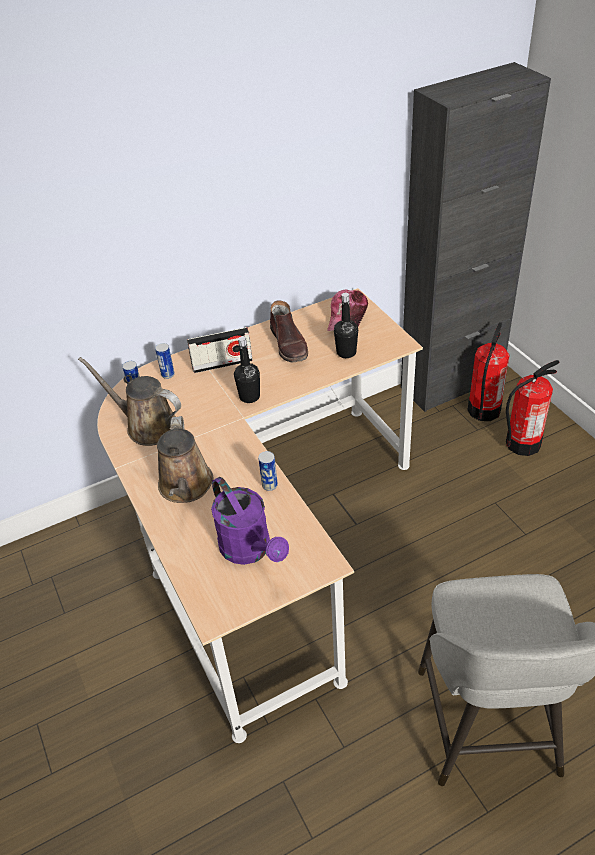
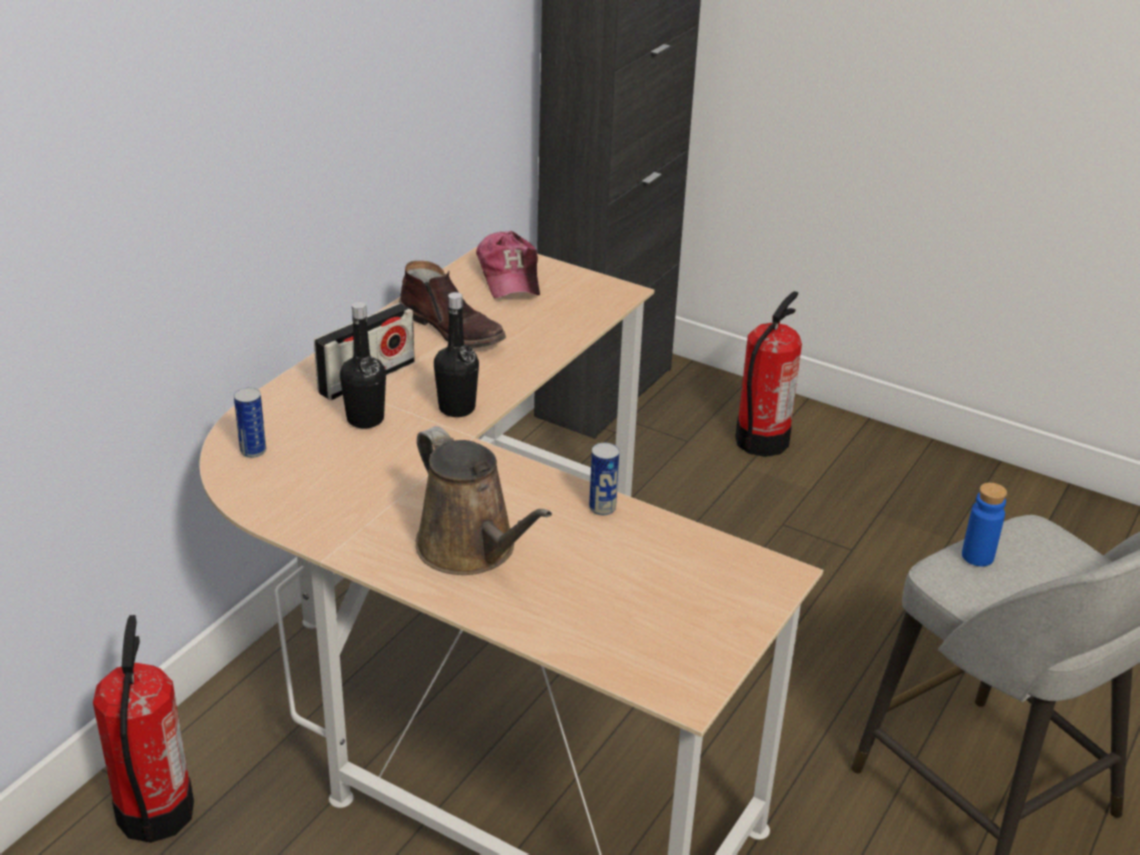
camera: 35 degrees left, 10 degrees down
brown watering can [78,357,181,446] -> none
can [155,343,175,379] -> none
purple watering can [211,477,289,565] -> none
black bottle [334,293,358,358] -> black bottle moved to [340,302,386,428]
fire extinguisher [468,322,510,421] -> fire extinguisher moved to [93,615,194,843]
none -> blue bottle [962,483,1007,566]

